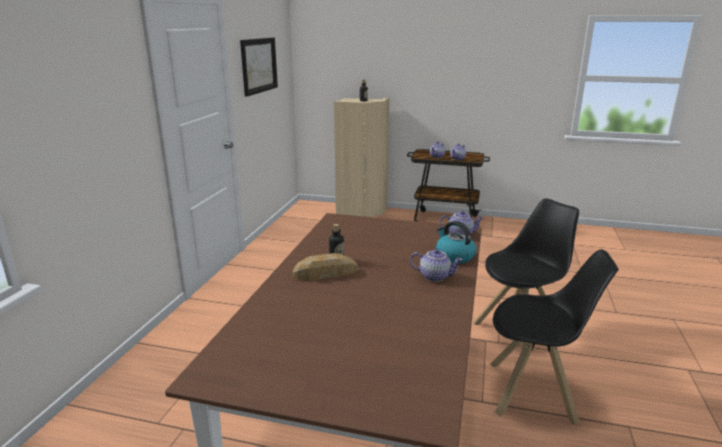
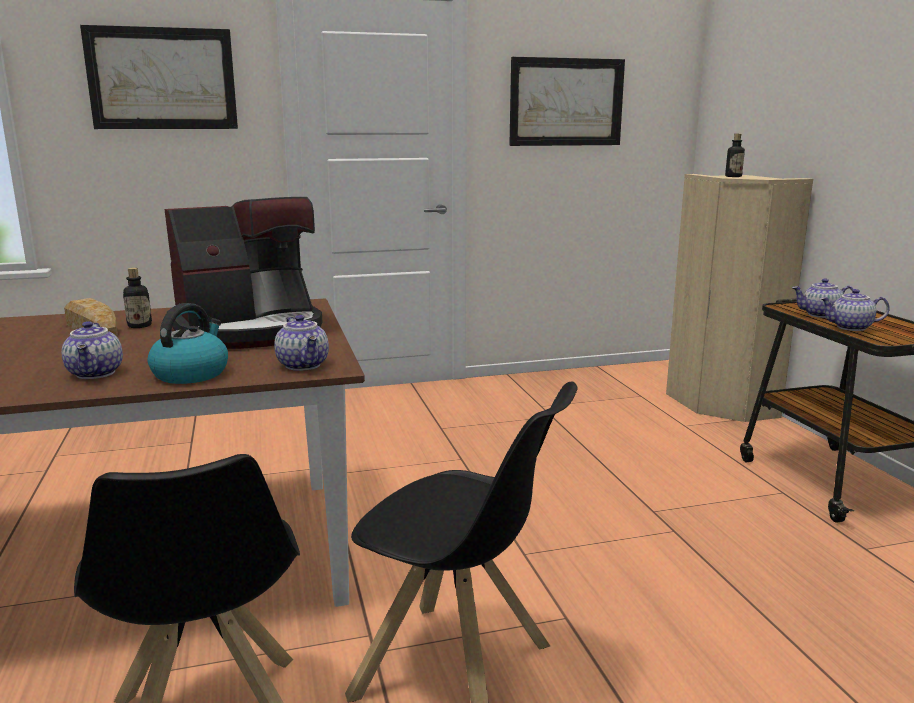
camera: 60 degrees right, 5 degrees down
none -> picture [80,25,238,129]
none -> coffee machine [164,197,322,349]

